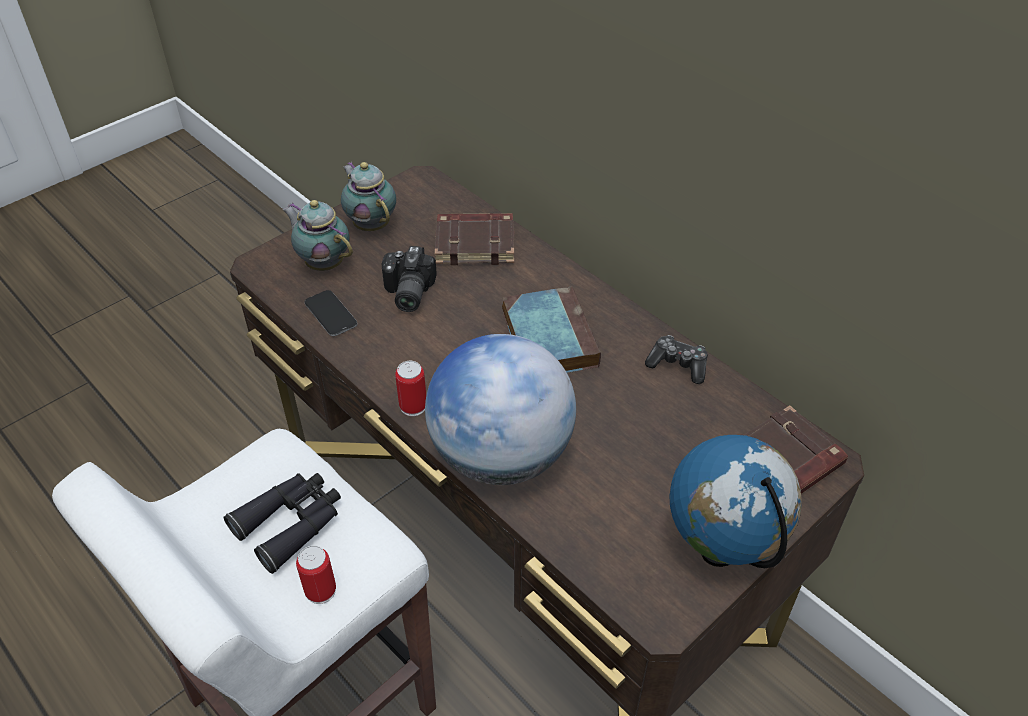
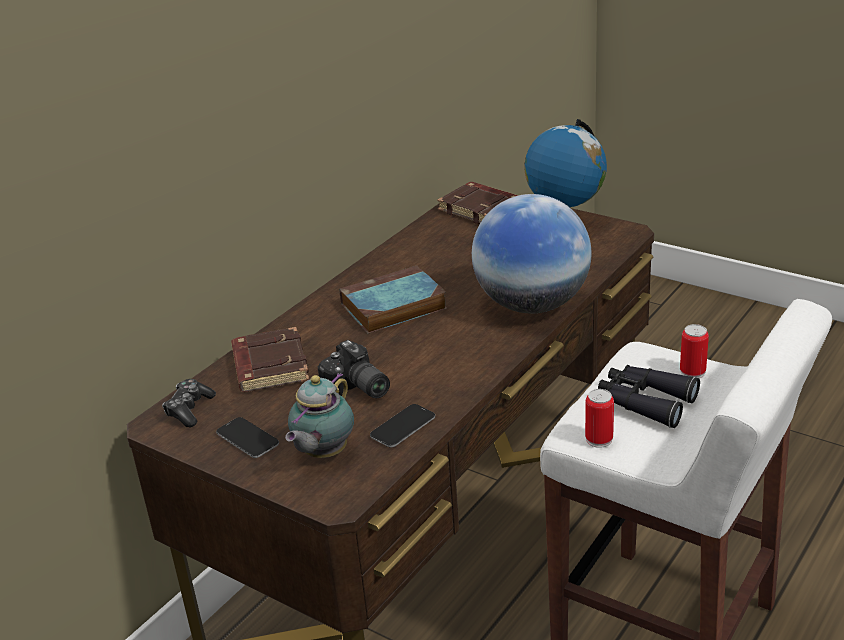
camera: 100 degrees left, 15 degrees down
teapot [341,161,396,231] -> phone [216,417,279,458]
camera [382,246,437,312] -> camera turned 60 degrees clockwise [318,340,390,398]
can [395,361,426,416] -> can moved to [585,389,614,448]
game controller [645,335,708,384] -> game controller moved to [162,379,216,428]

